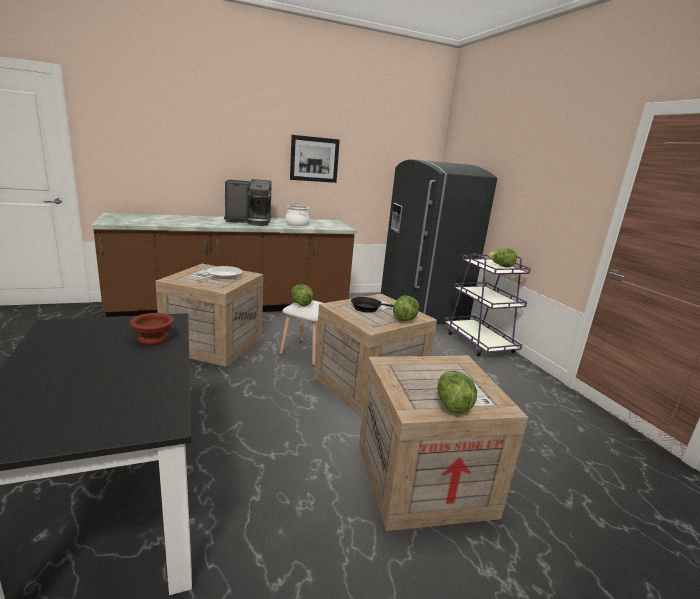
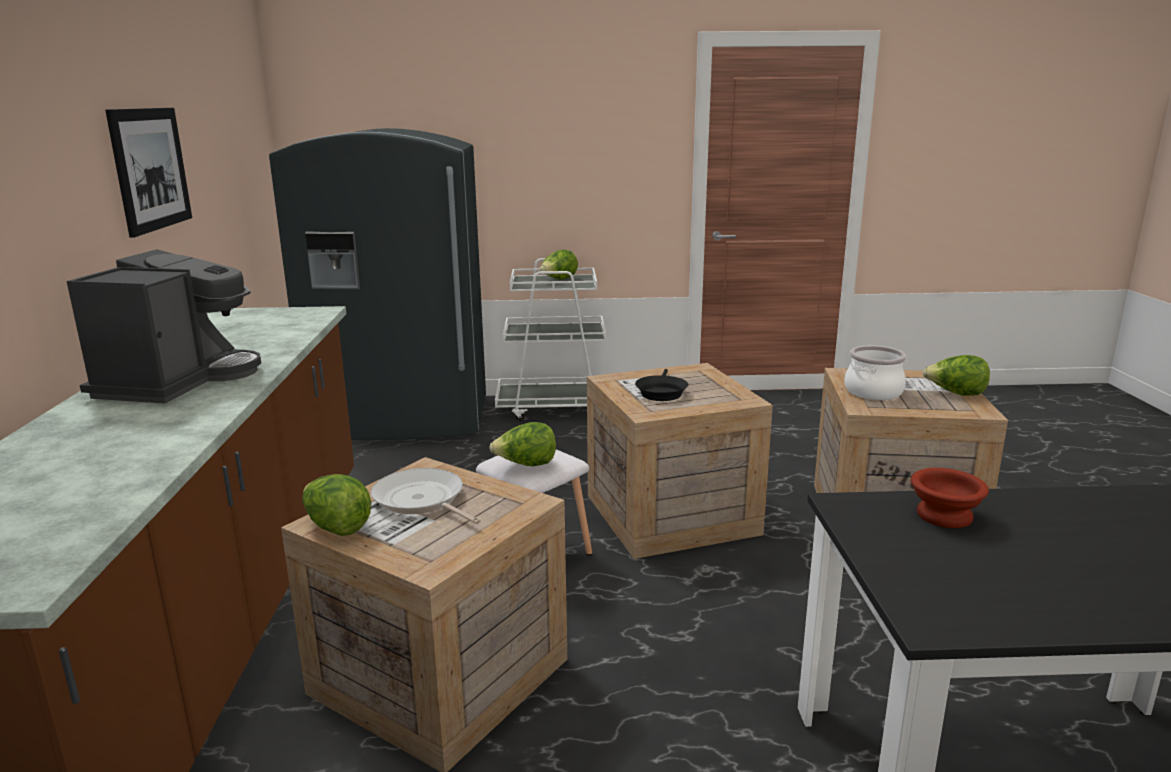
camera: 70 degrees left, 0 degrees up
cooking pot [285,205,309,226] -> cooking pot moved to [845,346,906,400]
lettuce [393,296,419,322] -> lettuce moved to [303,474,371,536]
purple cart [444,253,531,357] -> white cart [495,258,606,421]

